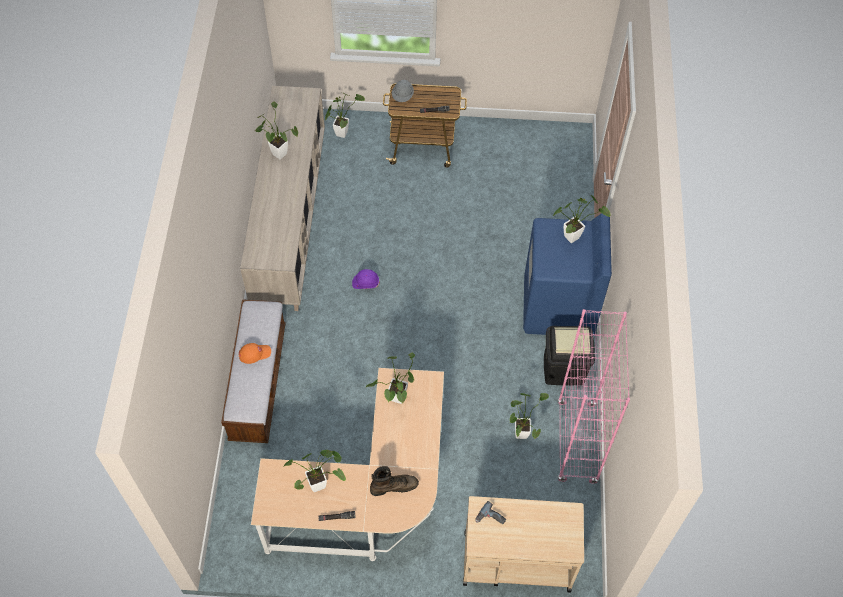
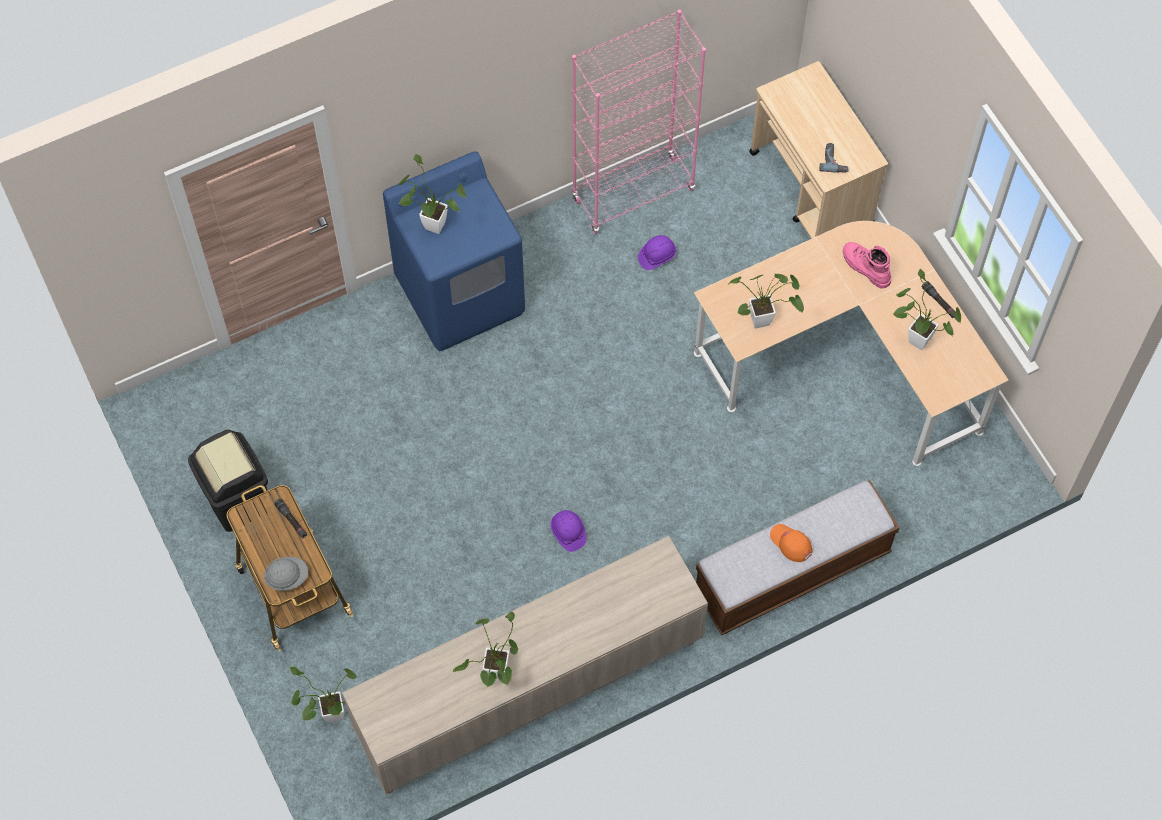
camera: 120 degrees left, 5 degrees up
brown boot [370,466,419,496] -> pink boot [843,242,891,289]
potted plant [509,393,549,440] -> purple hard hat [638,235,676,270]
black trash can [544,326,595,385] -> black trash can moved to [188,429,268,532]

